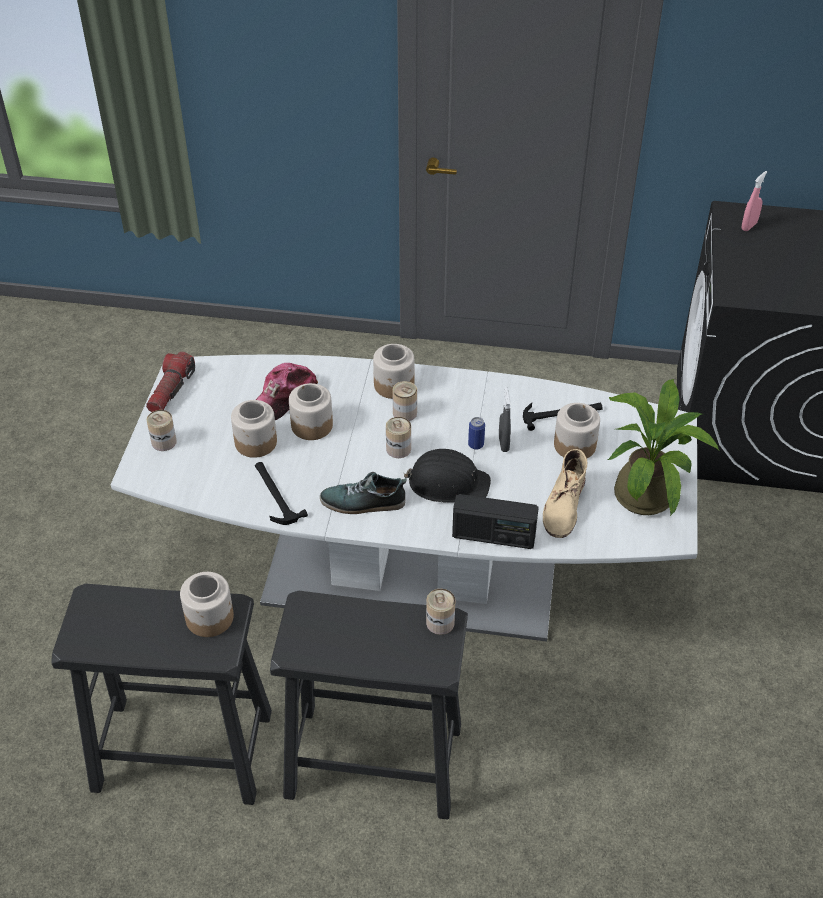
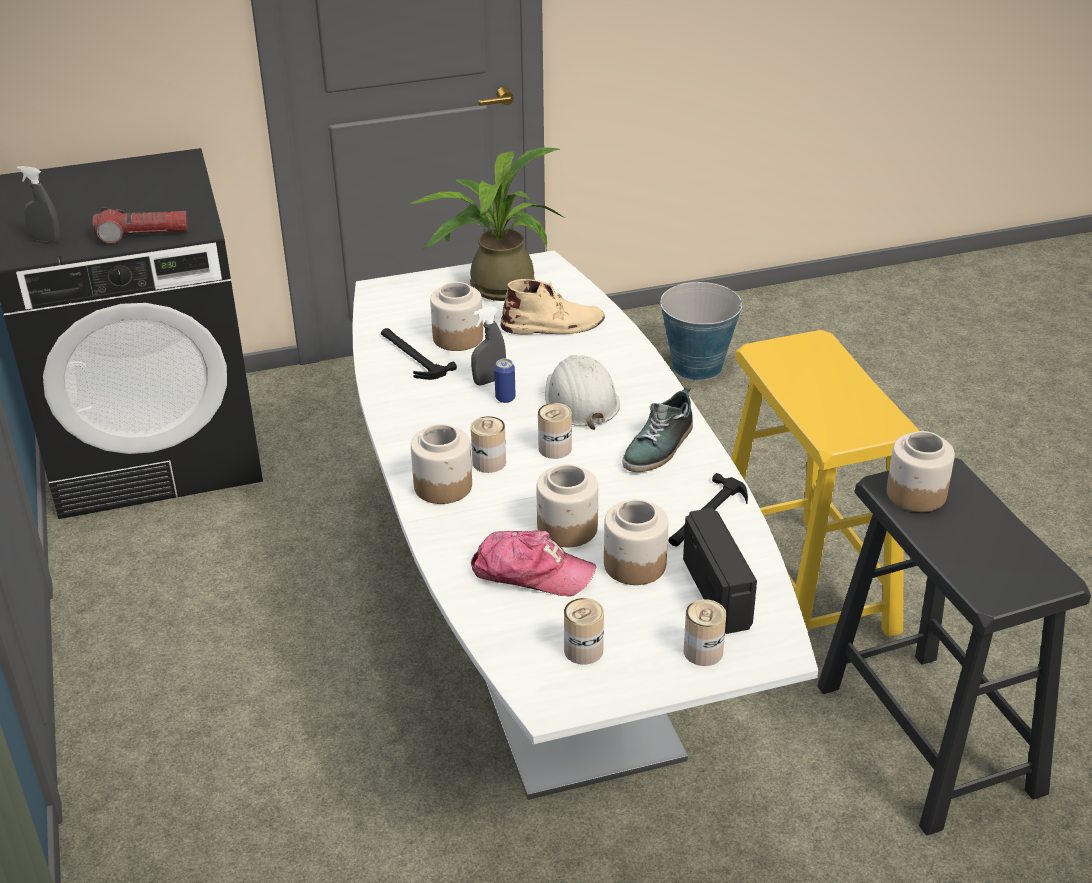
camera: 115 degrees left, 10 degrees down
flashlight [146,352,195,412] -> flashlight moved to [93,207,188,244]
black stool [270,591,468,820] -> yellow stool [731,330,919,637]
shoe [320,472,407,514] -> shoe turned 60 degrees clockwise [622,386,693,472]
black hard hat [404,449,491,502] -> white hard hat [545,355,620,430]
can [426,589,455,635] -> can moved to [564,598,604,664]
radio [452,494,539,549] -> radio moved to [683,508,757,634]
pink spray bottle [741,171,767,231] -> grey spray bottle [17,166,61,243]
none -> bucket [659,282,743,380]

